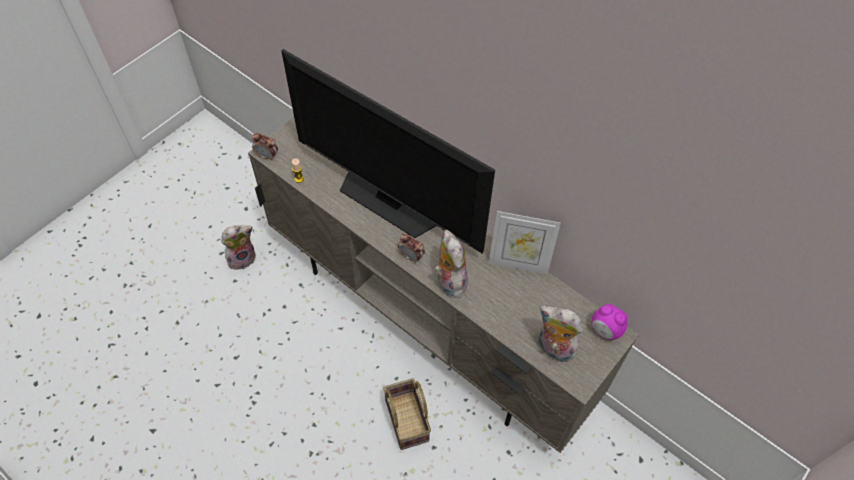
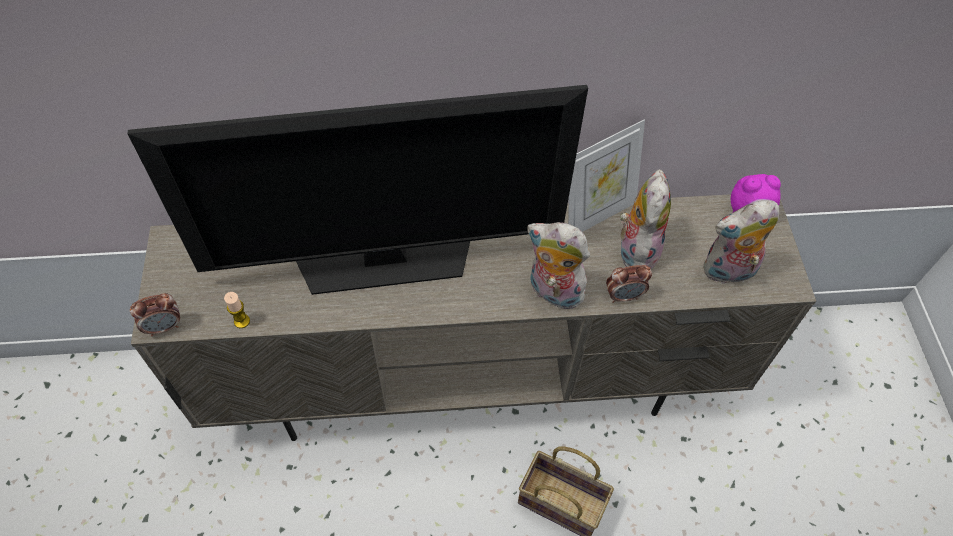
camera: 45 degrees left, 0 degrees up
plush toy [221,225,256,270] -> plush toy moved to [620,169,671,269]
alarm clock [398,233,425,263] -> alarm clock moved to [606,265,652,303]

